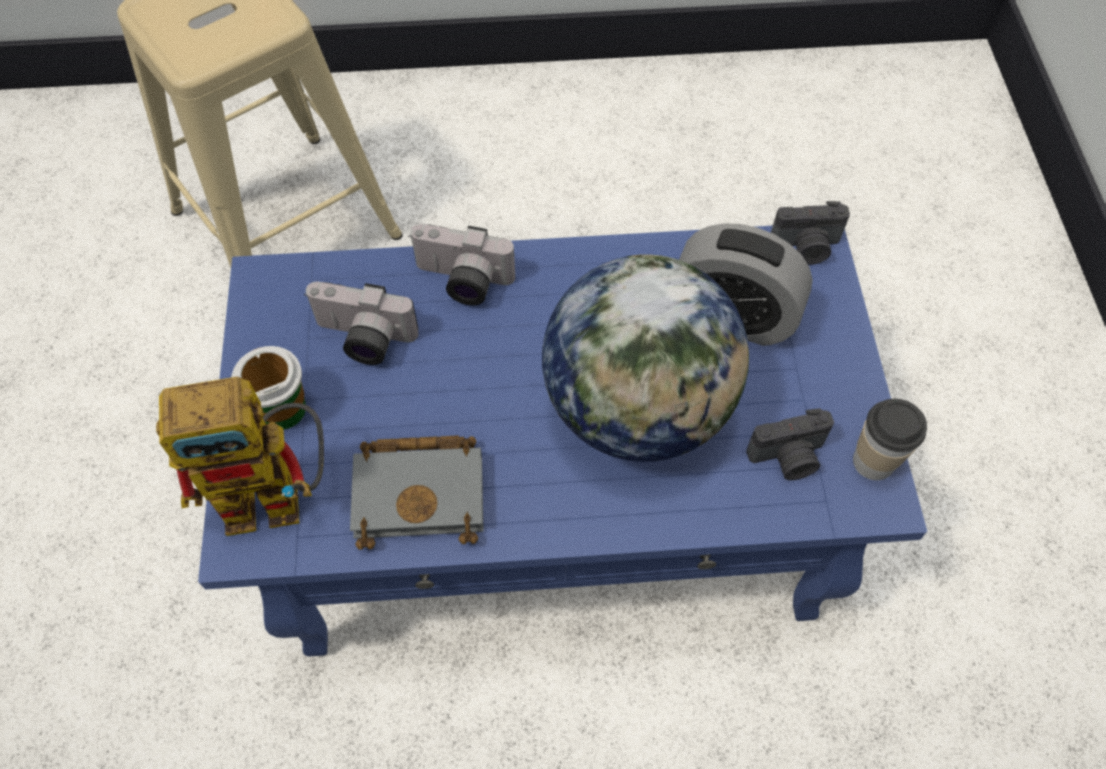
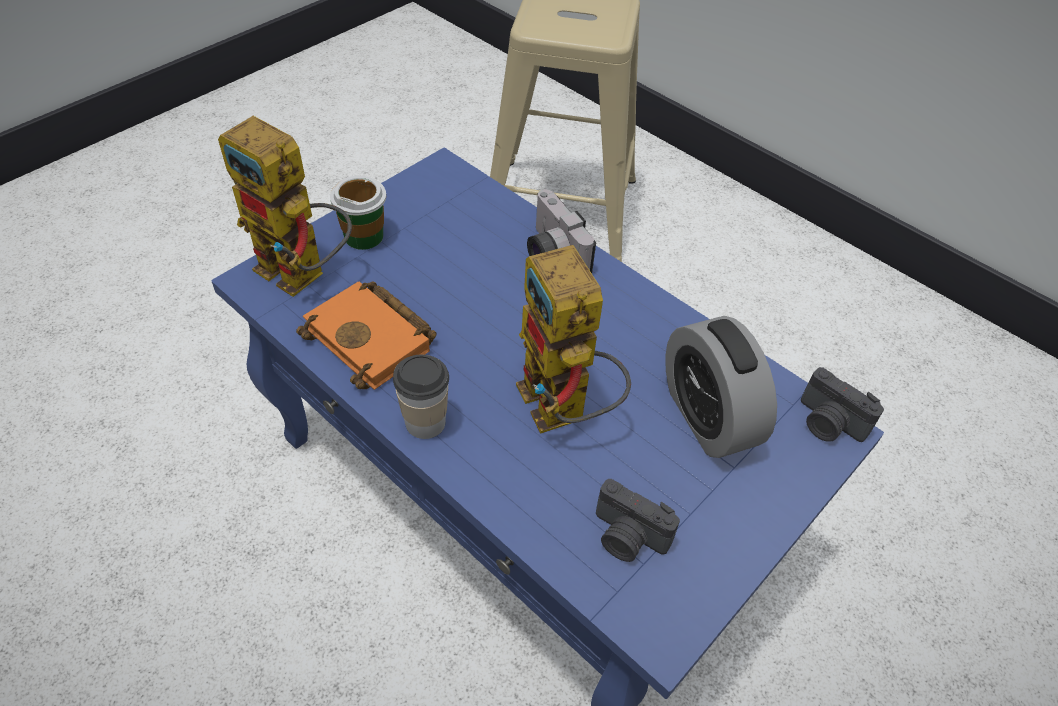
camera: 45 degrees right, 10 degrees down
camera [304,282,419,365] -> none
grey book [350,435,484,550] -> orange book [296,281,437,390]
globe [542,255,749,462] -> toy robot [516,245,631,434]
cup [853,399,927,480] -> cup moved to [393,354,449,439]

